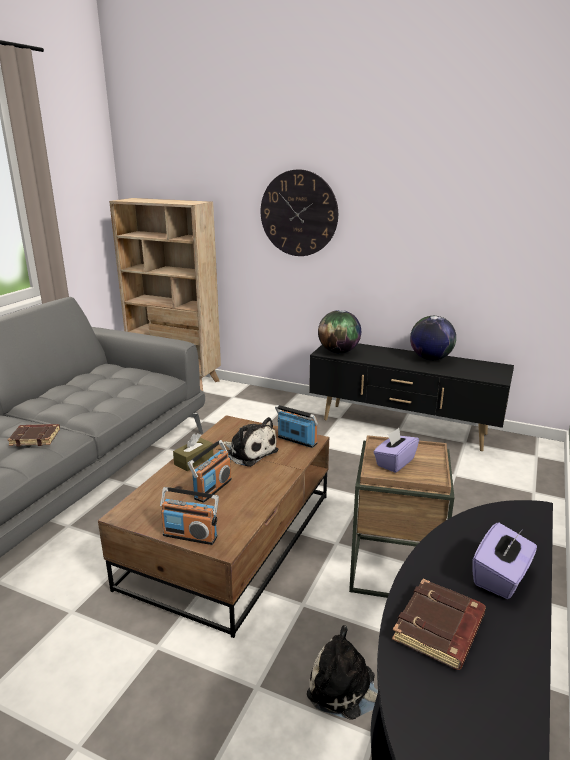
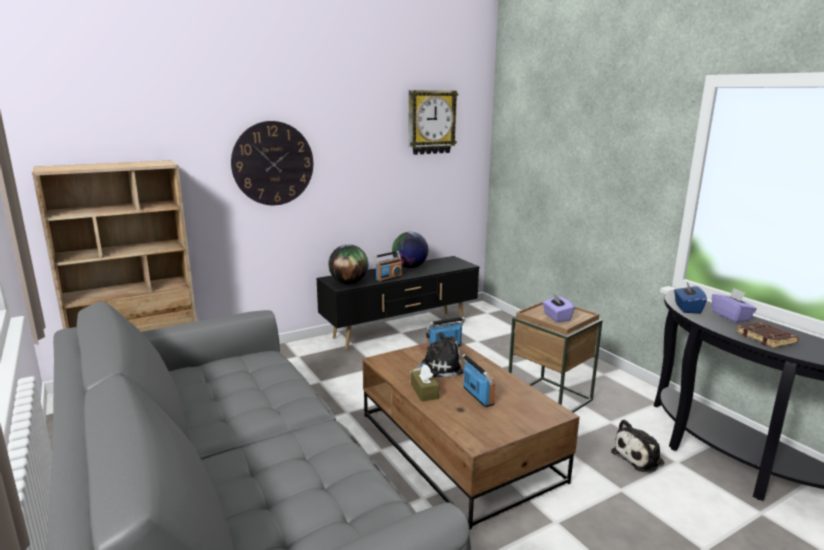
camera: 55 degrees left, 5 degrees down
brown book [8,424,60,446] -> none
radio [160,487,219,545] -> radio moved to [374,251,402,282]
none -> wall clock [408,90,458,155]
none -> blue tissue box [674,282,707,314]

